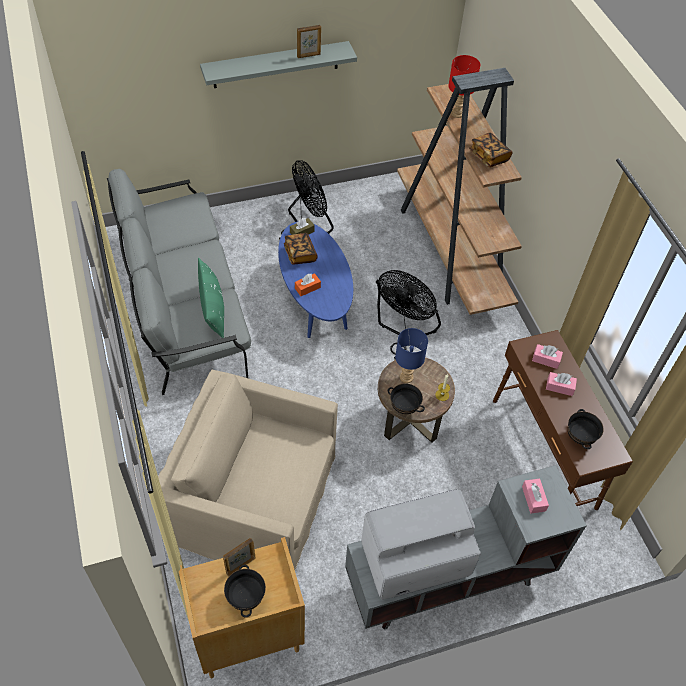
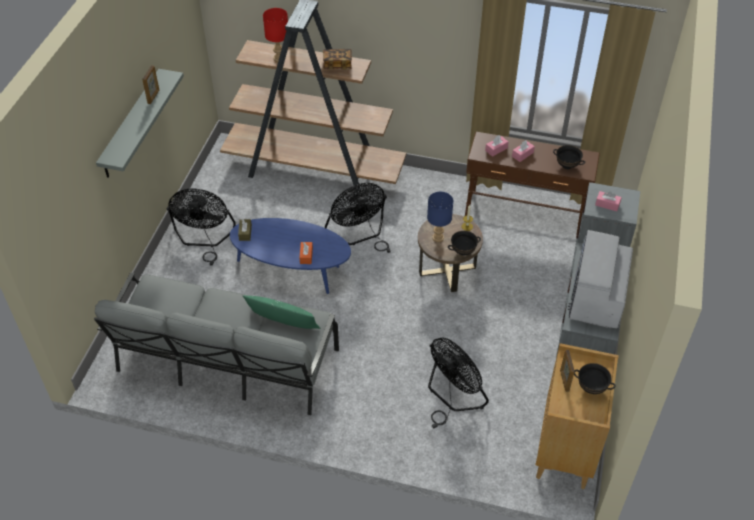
camera: 55 degrees left, 5 degrees down
beige armchair [158,370,338,570] -> black fan [428,338,489,429]
book [284,233,318,265] -> none

